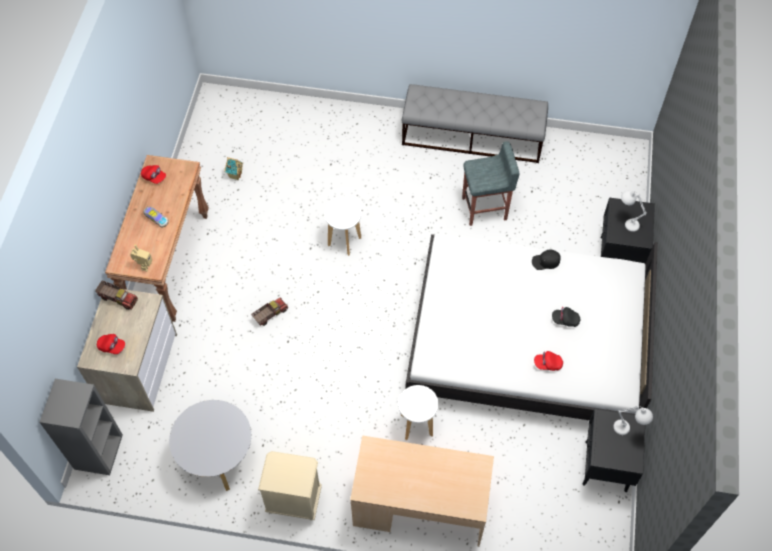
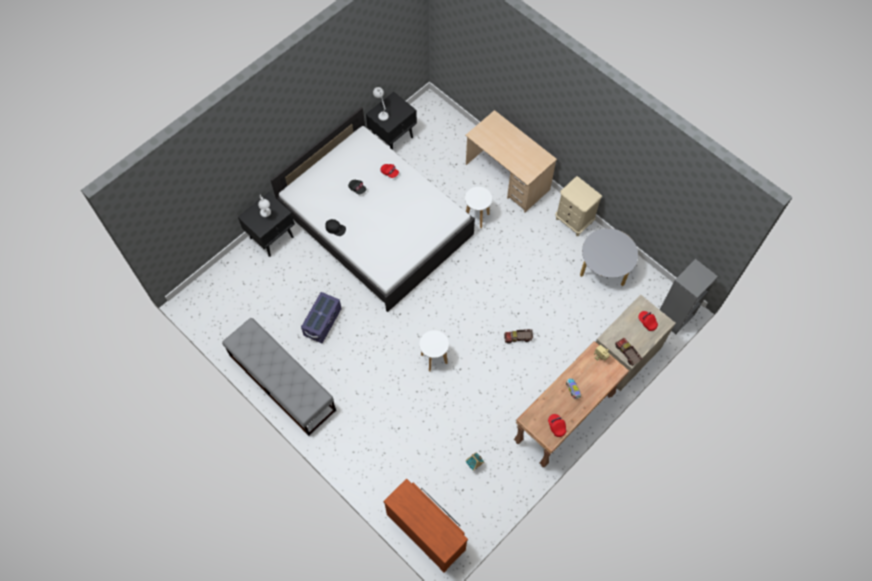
camera: 145 degrees left, 5 degrees up
grey stool [462,141,519,226] -> purple storage box [301,292,342,343]
none -> brown dresser [384,479,468,573]

